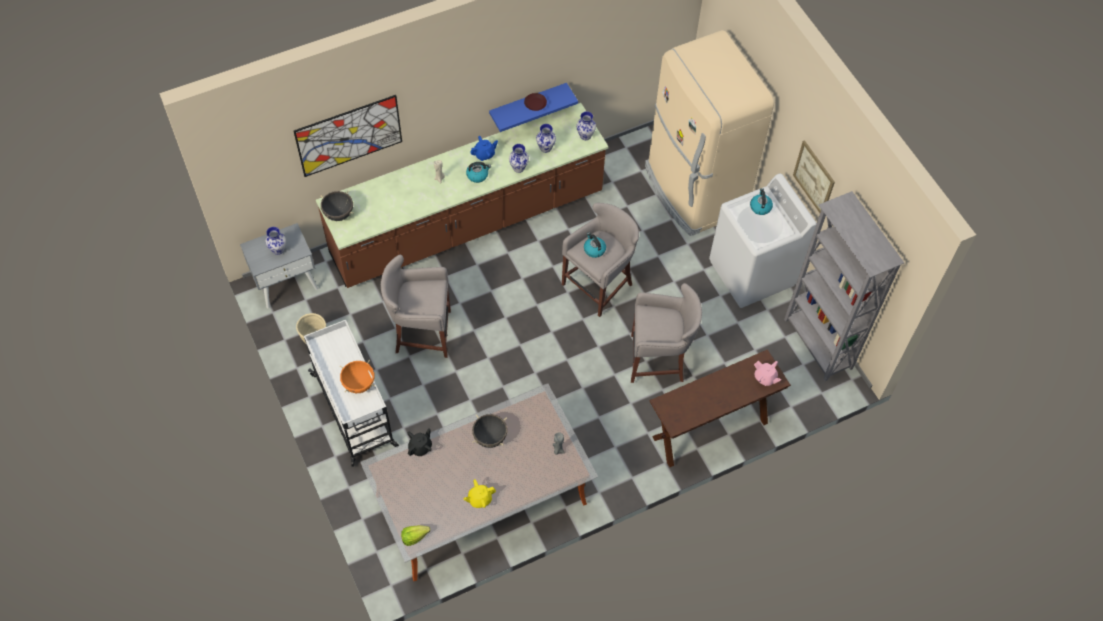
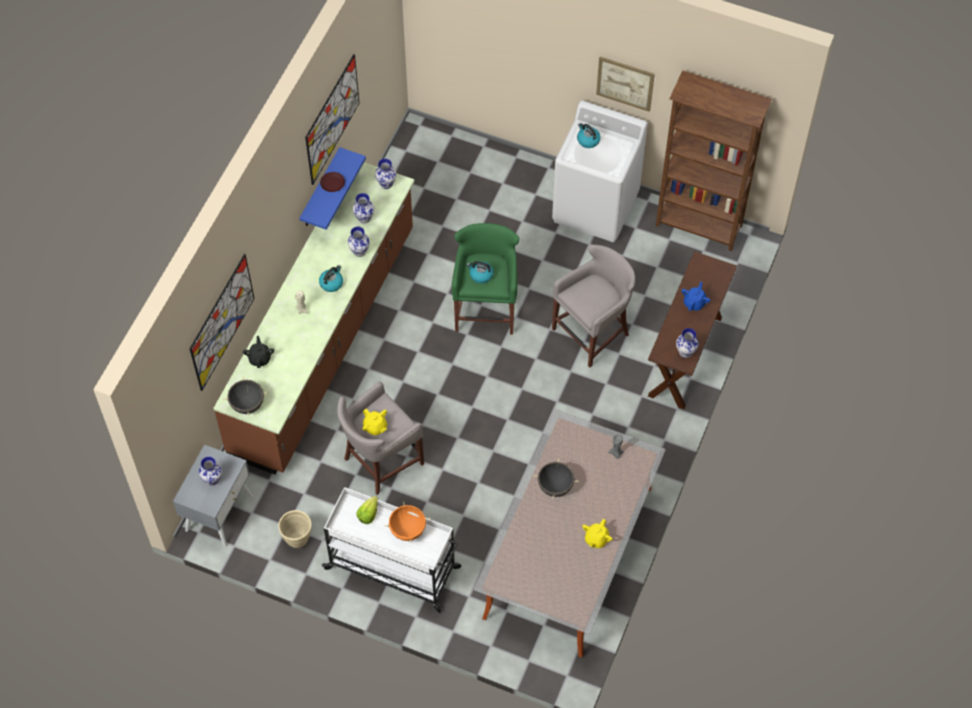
camera: 40 degrees left, 0 degrees up
lettuce [401,525,430,546] -> lettuce moved to [356,496,378,524]
black teapot [408,428,432,456] -> black teapot moved to [243,336,274,368]
blue teapot [470,136,498,161] -> blue teapot moved to [682,282,710,311]
grey stool [562,203,639,317] -> green stool [452,223,519,335]
beige fridge [645,30,774,236] -> none
pink teapot [754,361,781,386] -> none
grey bookcase [784,191,904,381] -> brown bookcase [656,70,772,251]
none -> picture [305,54,359,185]
none -> yellow teapot [362,409,387,435]
none -> vase [676,328,699,358]

